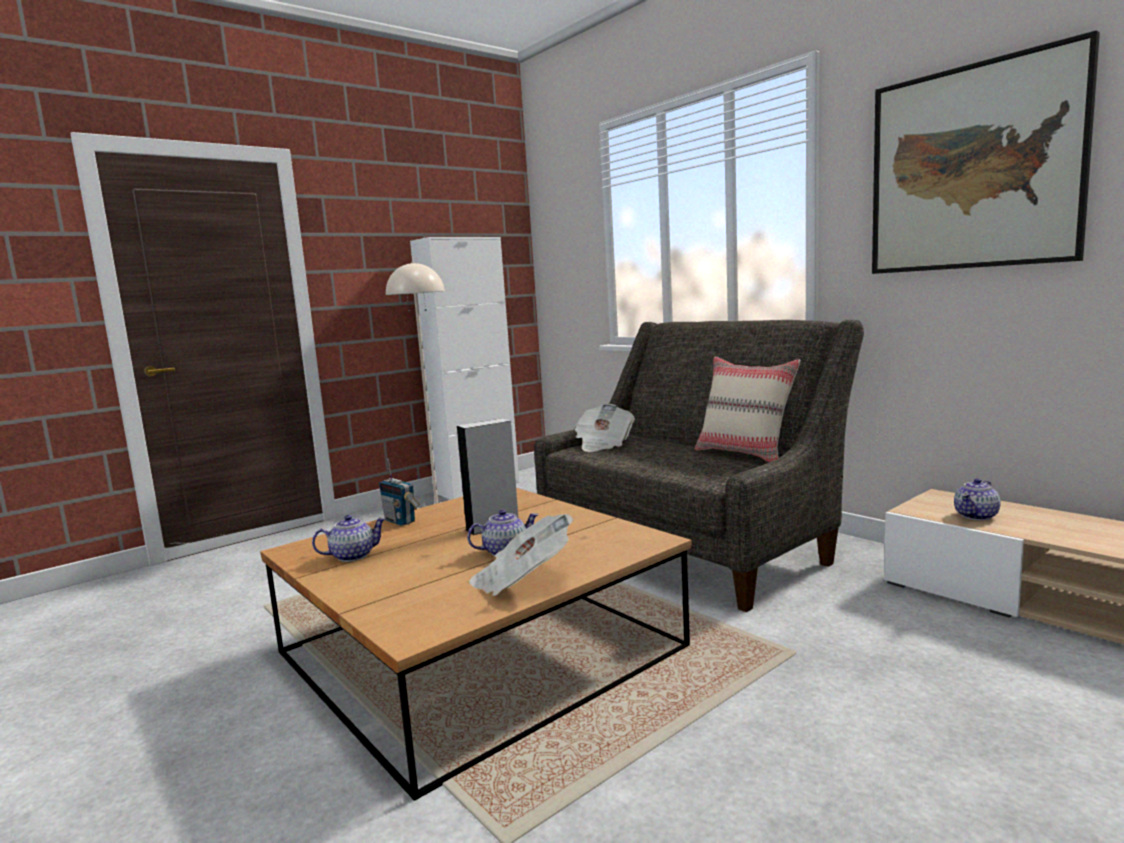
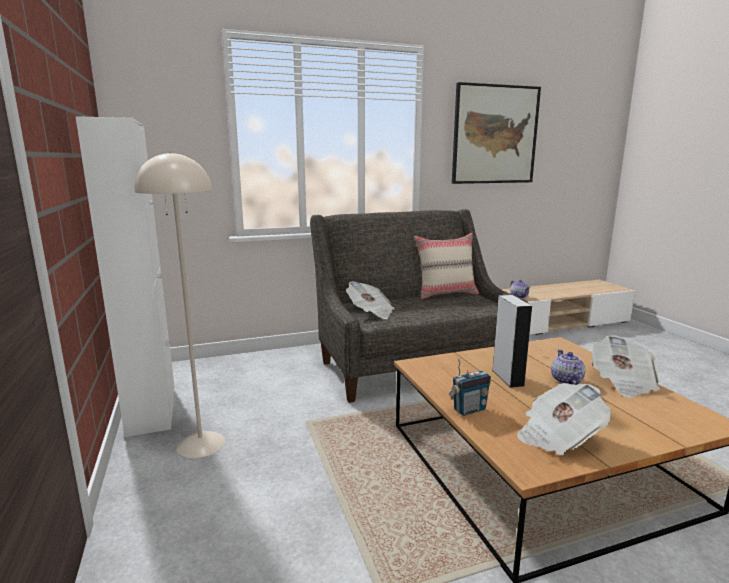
camera: 70 degrees left, 5 degrees up
teapot [312,515,386,562] -> newspaper [517,383,611,455]

